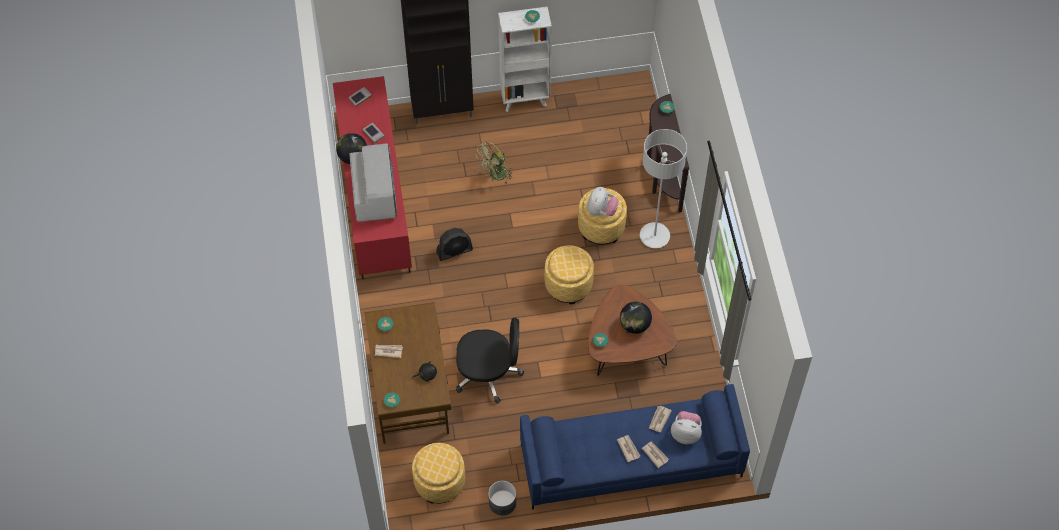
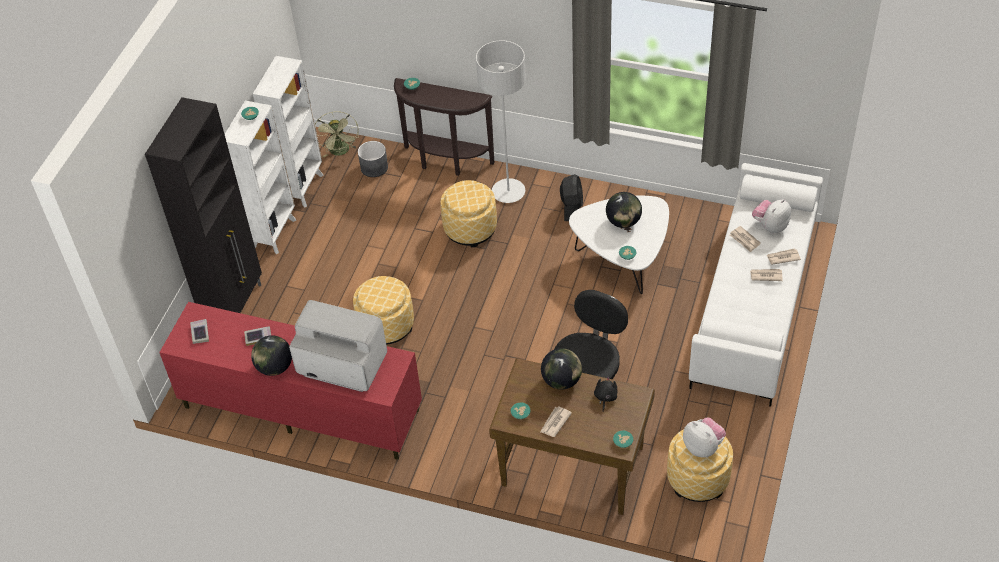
camera: 60 degrees left, 10 degrees down
black fan [436,228,473,261] -> black fan moved to [560,174,583,221]
green fan [477,141,513,185] -> green fan moved to [315,111,359,157]
grey planter [488,480,516,515] -> grey planter moved to [358,141,388,177]
blue sofa [520,384,750,510] -> white sofa [689,163,823,407]
ottoman [544,245,594,304] -> ottoman moved to [353,276,414,345]
plush toy [587,187,619,216] -> plush toy moved to [683,418,726,458]
brown coffee table [588,285,677,376] -> white coffee table [569,196,669,294]
none -> white bookcase [253,56,324,208]
none -> globe [541,348,582,390]

